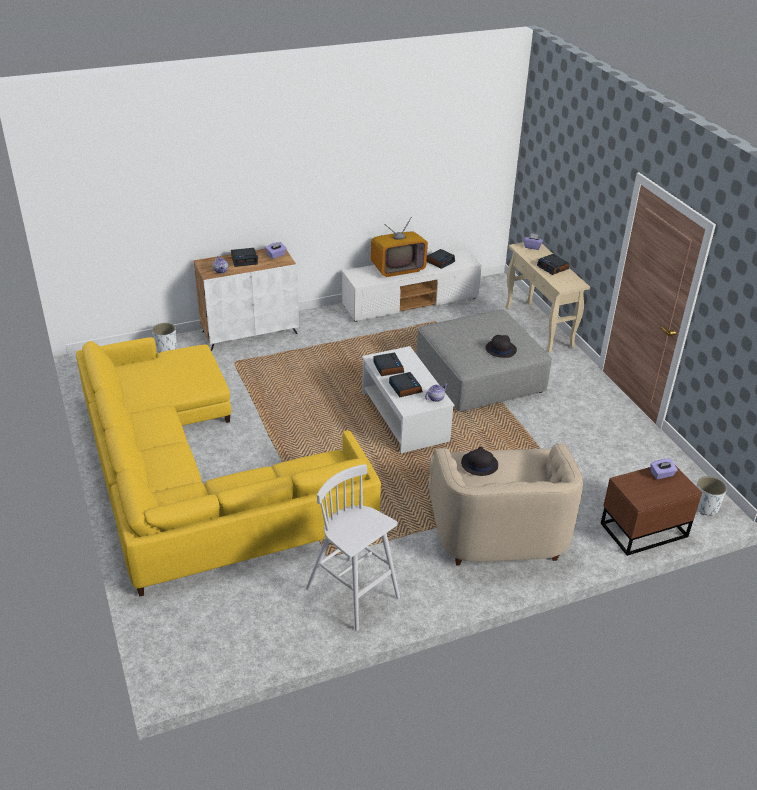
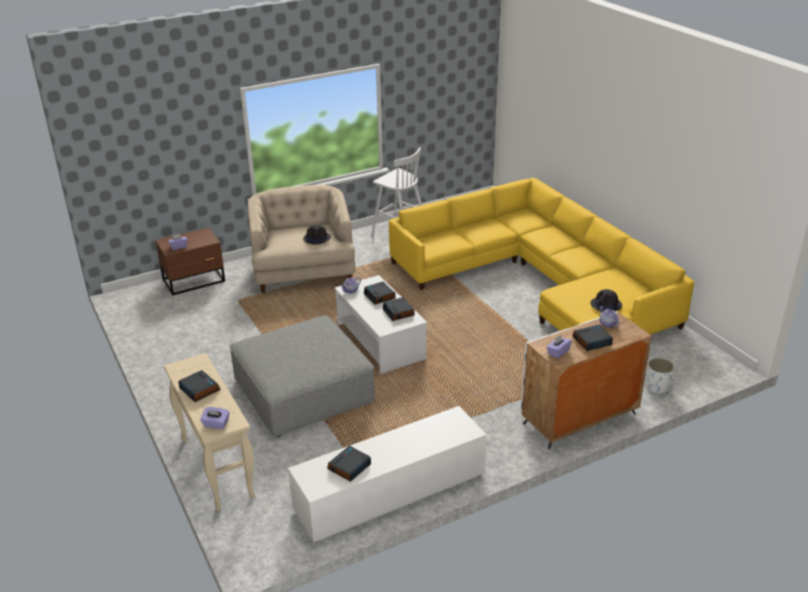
camera: 175 degrees right, 5 degrees down
television [371,217,428,277] -> none
black hat [485,335,517,358] -> black hat moved to [590,289,622,311]
white planter [696,476,727,515] -> none

